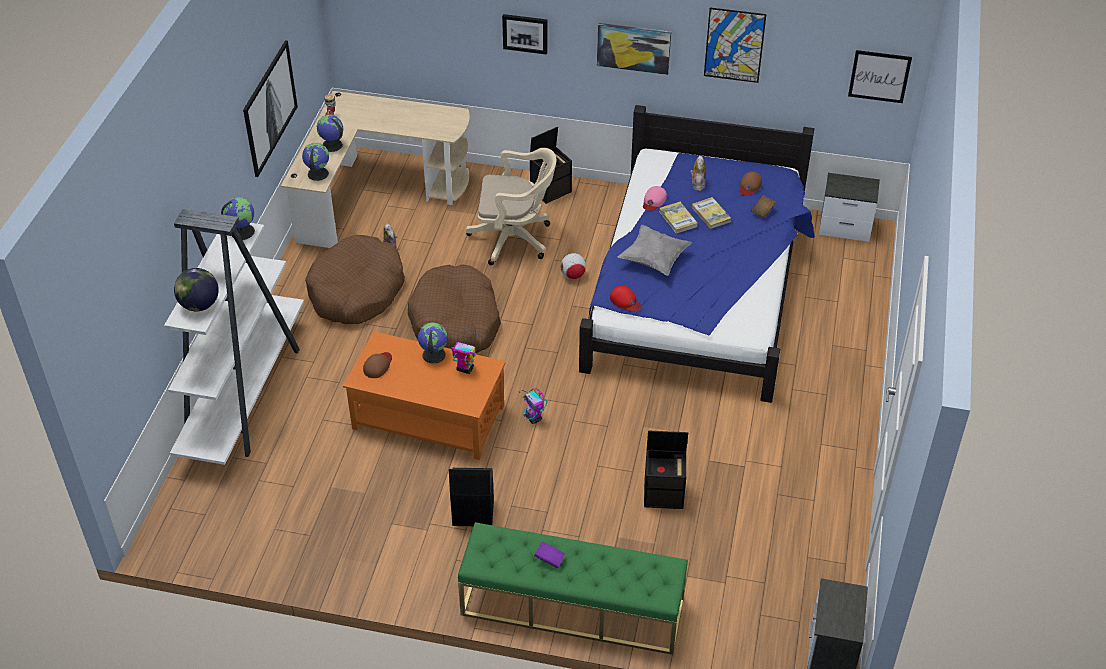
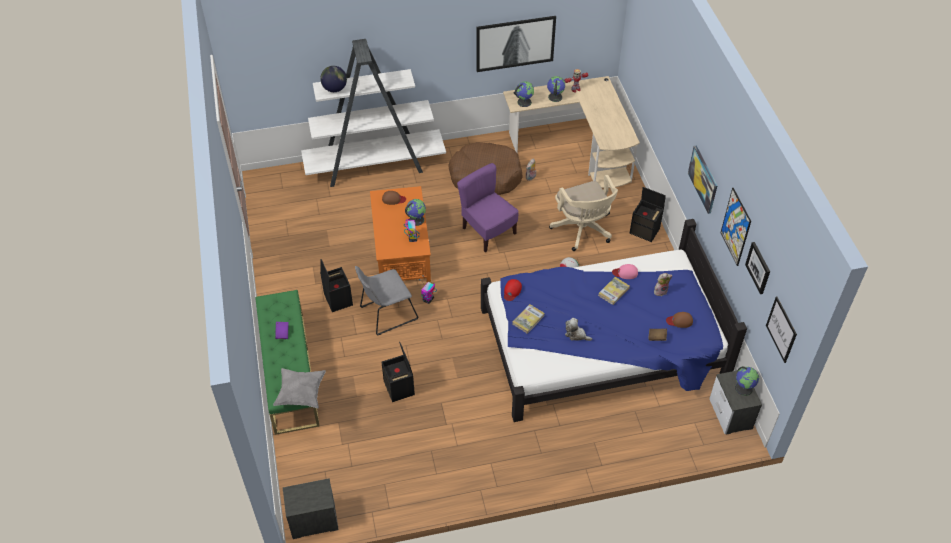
camera: 65 degrees right, 5 degrees up
globe [221,197,255,240] -> globe moved to [735,366,759,396]
brown dog bed [408,264,501,353] -> purple chair [457,163,518,252]
picture [502,14,547,55] -> picture moved to [745,242,770,294]
grey pillow [618,225,692,276] -> grey pillow moved to [273,368,326,408]
book [692,197,731,229] -> book moved to [512,304,545,334]
none -> grey chair [355,266,419,336]
none -> plush toy [565,318,592,341]

